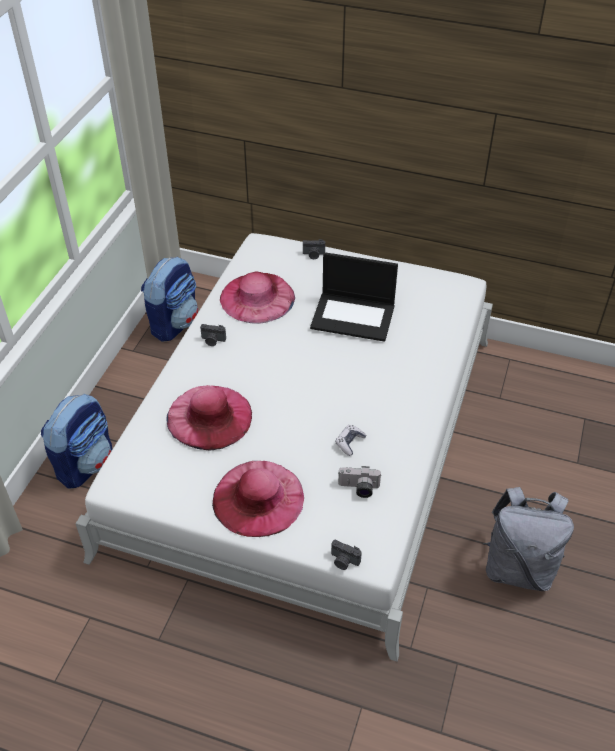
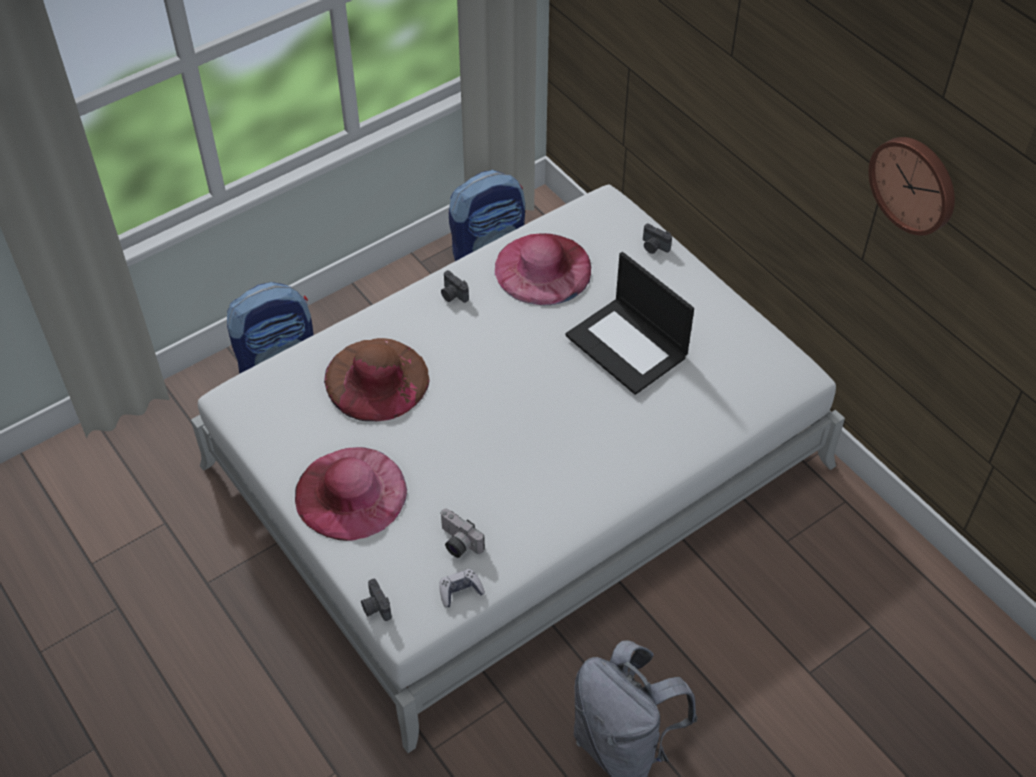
camera: 35 degrees right, 5 degrees up
pink hat [166,385,252,451] -> brown hat [324,338,430,421]
game controller [336,425,366,456] -> game controller moved to [439,569,485,607]
none -> wall clock [869,137,955,236]

